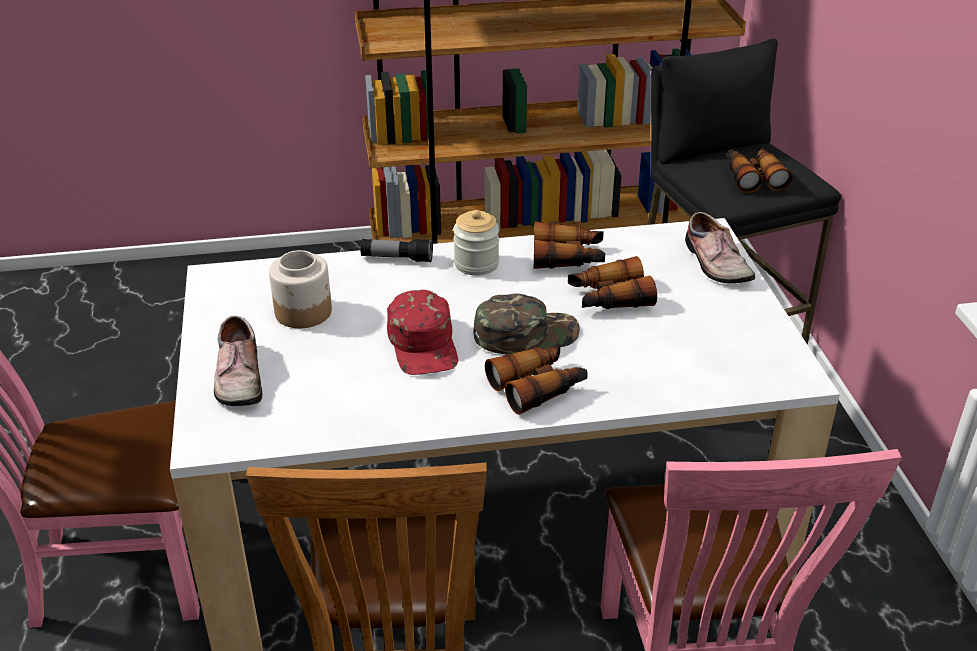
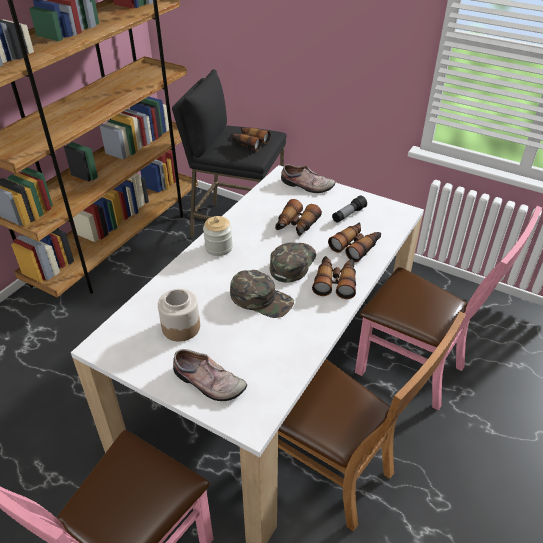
camera: 50 degrees left, 5 degrees up
flashlight [360,239,433,263] -> flashlight moved to [332,195,367,223]
red cap [387,290,458,375] -> green cap [230,270,294,318]
binoculars [534,222,605,269] -> binoculars moved to [328,222,381,262]

